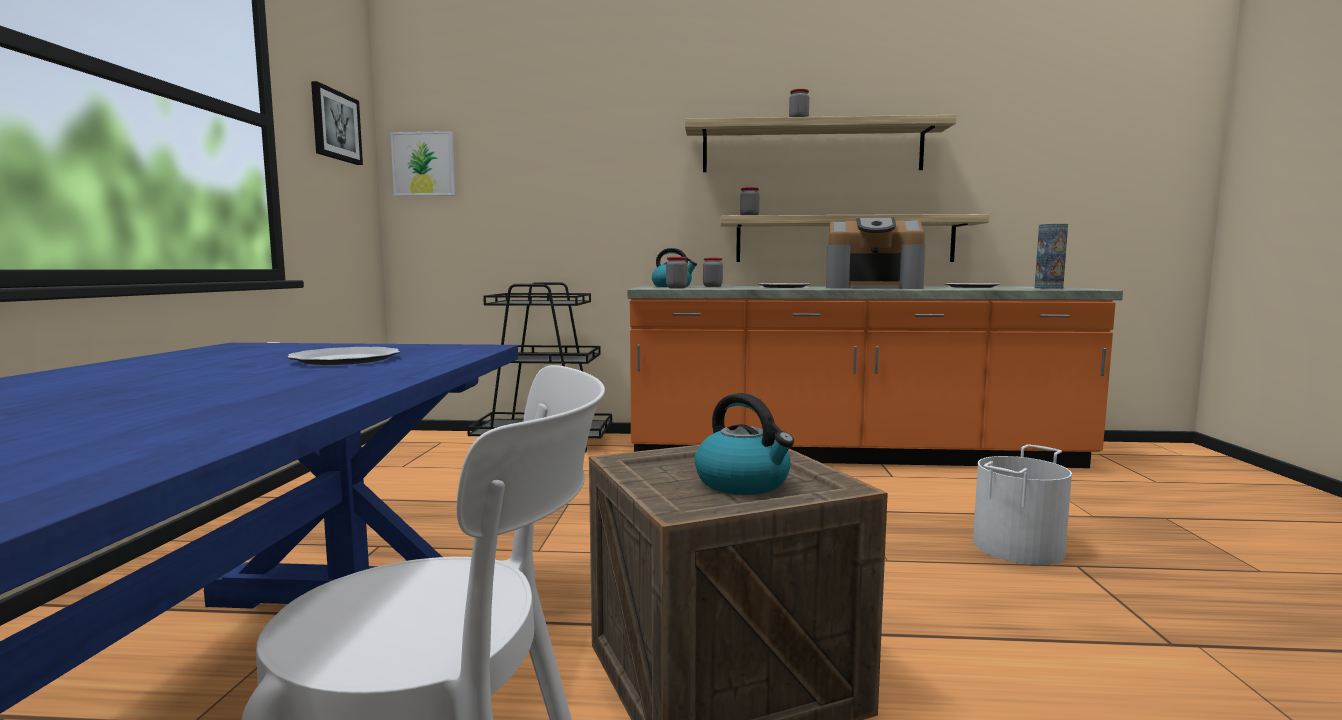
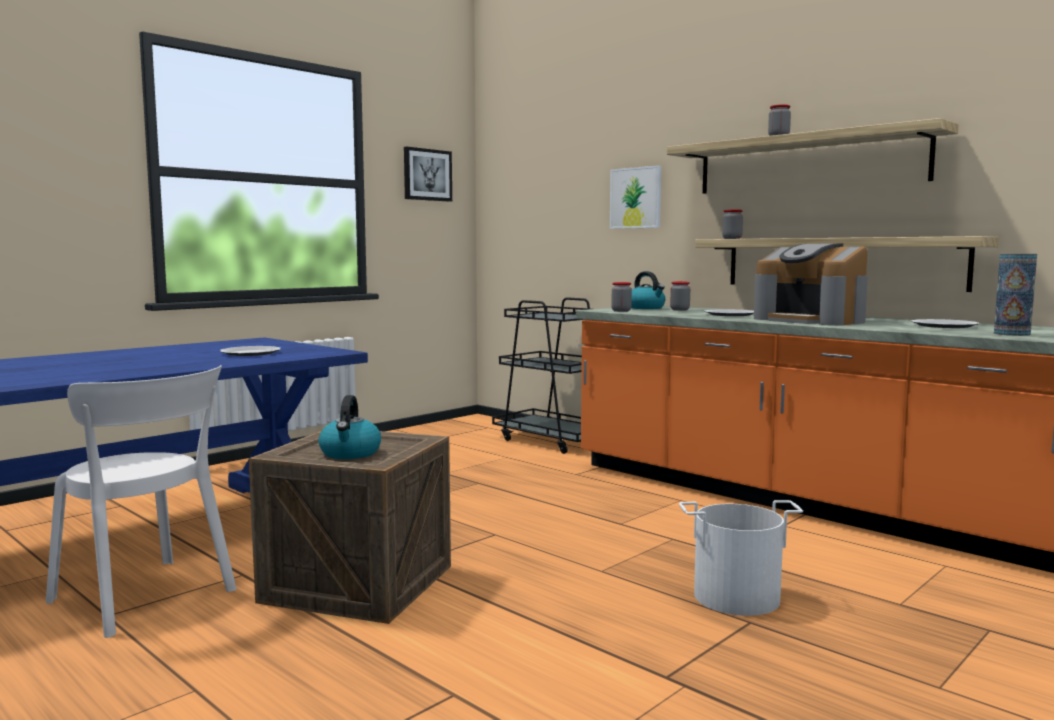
camera: 40 degrees right, 0 degrees up
picture [391,131,455,196] -> picture moved to [610,165,661,229]

